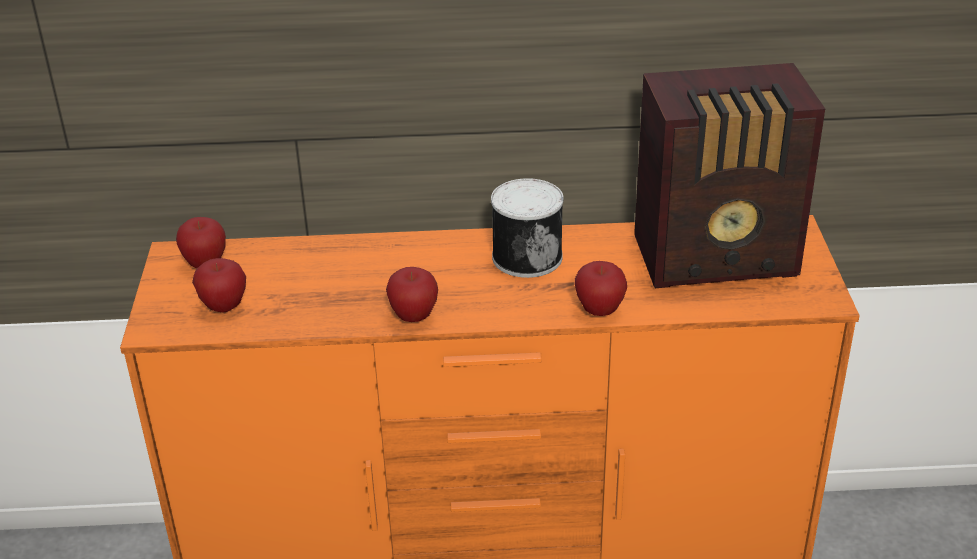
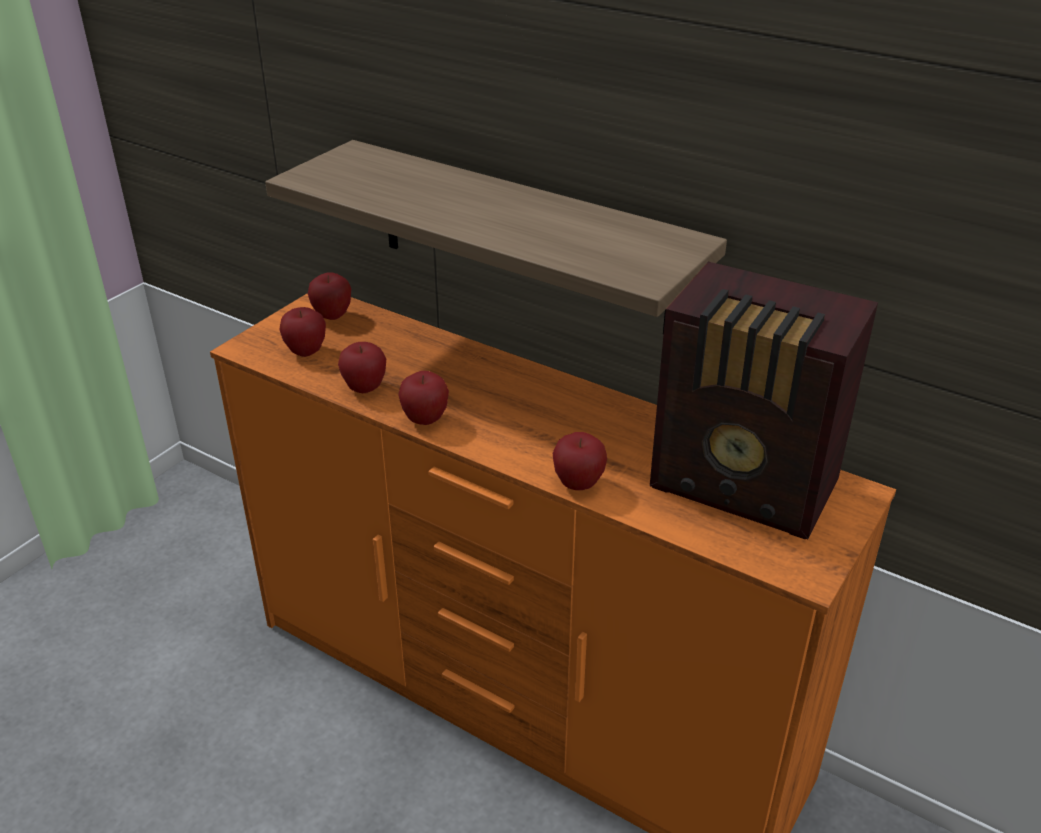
camera: 35 degrees right, 0 degrees up
can [491,178,564,278] -> none
none -> shelf [265,140,727,334]
none -> apple [338,342,386,393]

